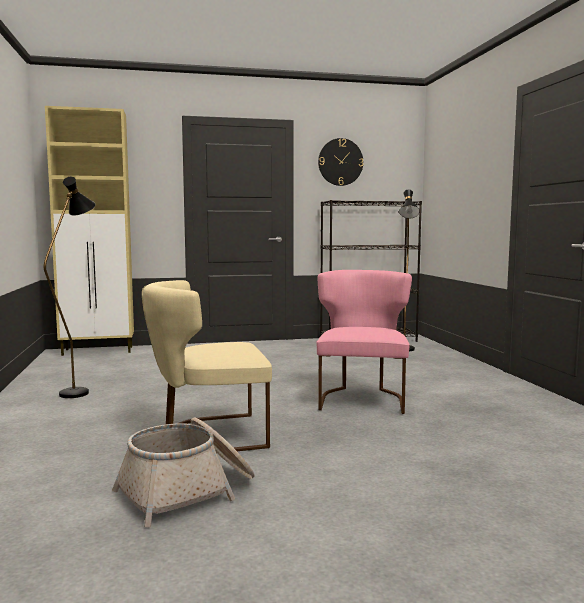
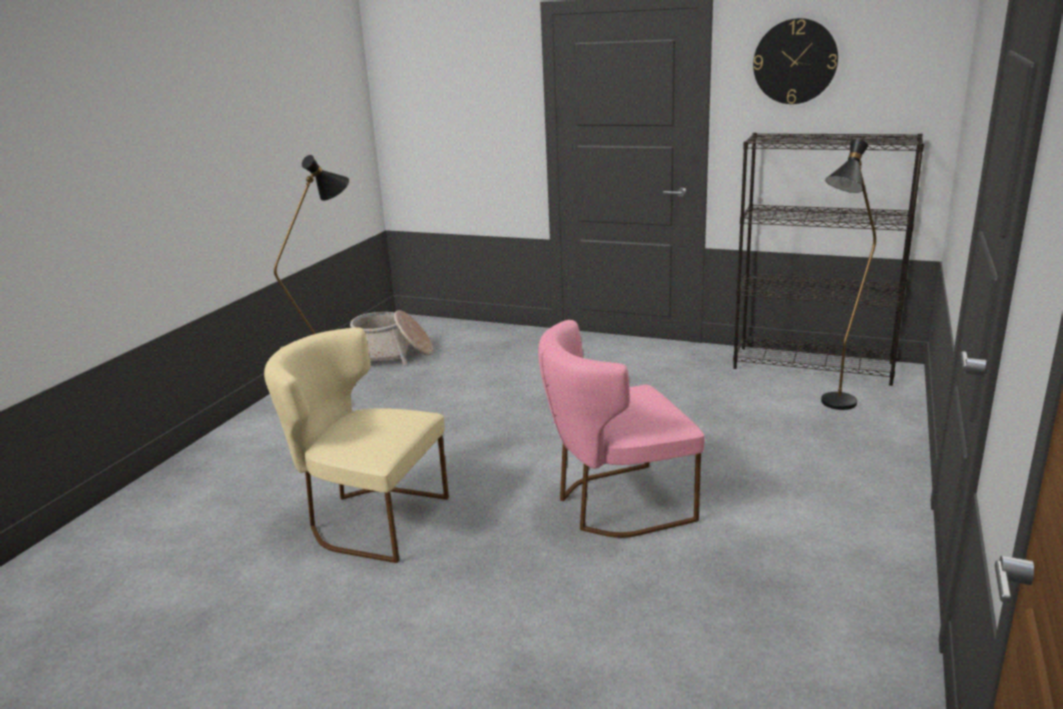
camera: 35 degrees right, 15 degrees up
beige cabinet [45,106,134,356] -> none
basket [112,418,255,527] -> basket moved to [350,310,433,365]
pink chair [317,270,412,414] -> pink chair turned 150 degrees counterclockwise [538,320,704,538]

